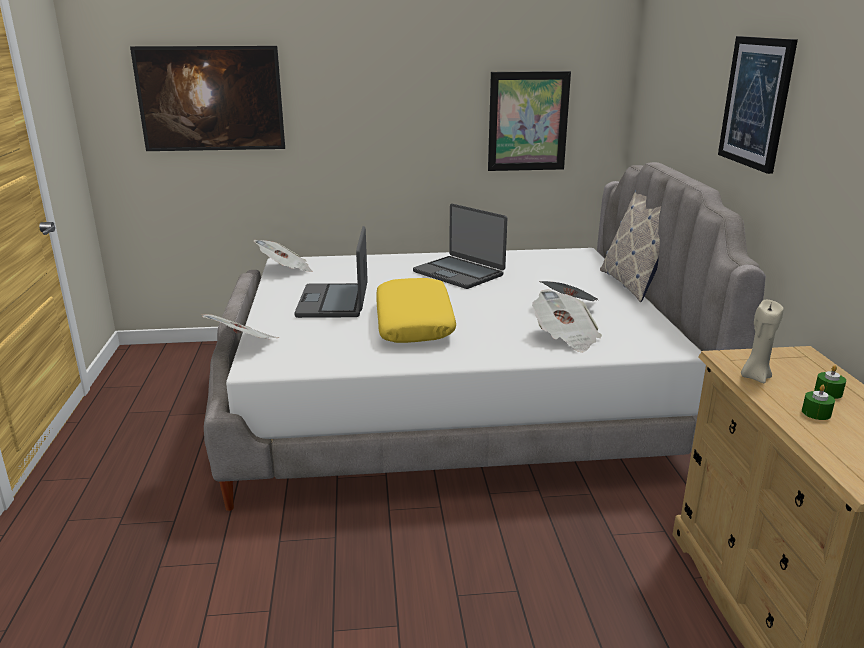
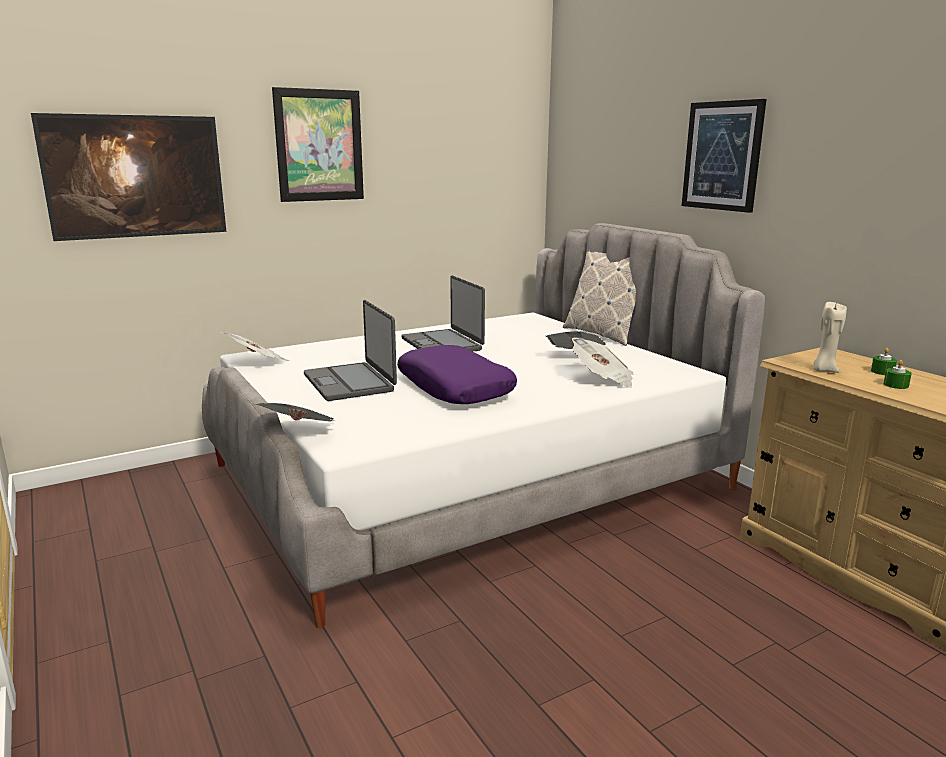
camera: 25 degrees left, 5 degrees down
yellow pillow [376,278,456,343] -> purple pillow [397,345,517,404]
laptop [413,204,507,289] -> laptop turned 45 degrees clockwise [401,275,485,352]
picture [488,71,571,171] -> picture moved to [272,87,364,202]

